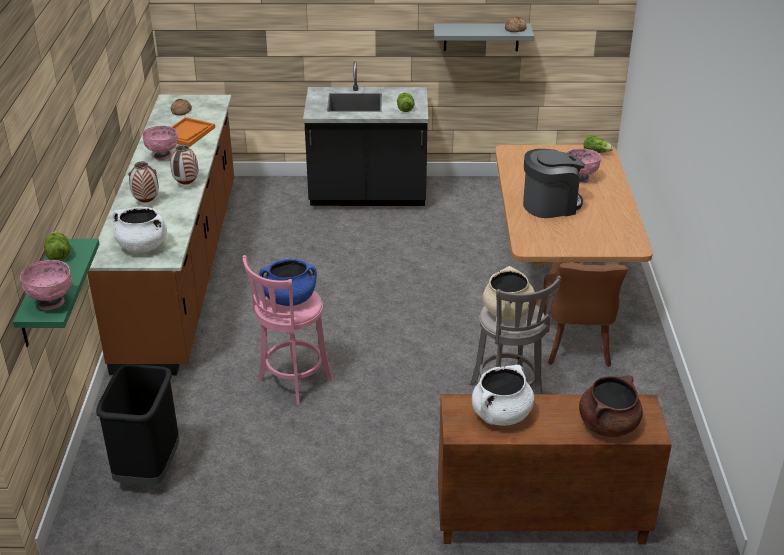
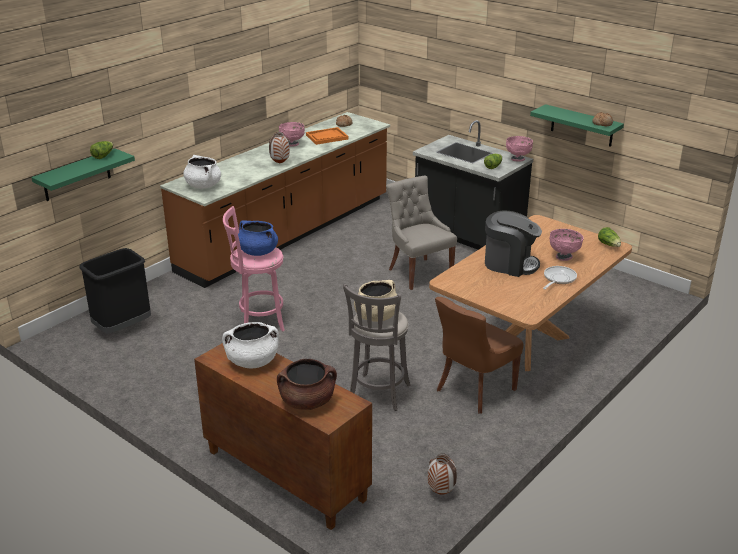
camera: 40 degrees right, 5 degrees down
pink bowl [20,260,72,310] -> pink bowl moved to [506,136,533,162]
vase [128,162,159,203] -> vase moved to [427,454,457,495]
grey shelf [433,23,534,51] -> green shelf [530,104,624,147]
none -> grey chair [386,176,457,290]
none -> frying pan [543,266,577,289]

